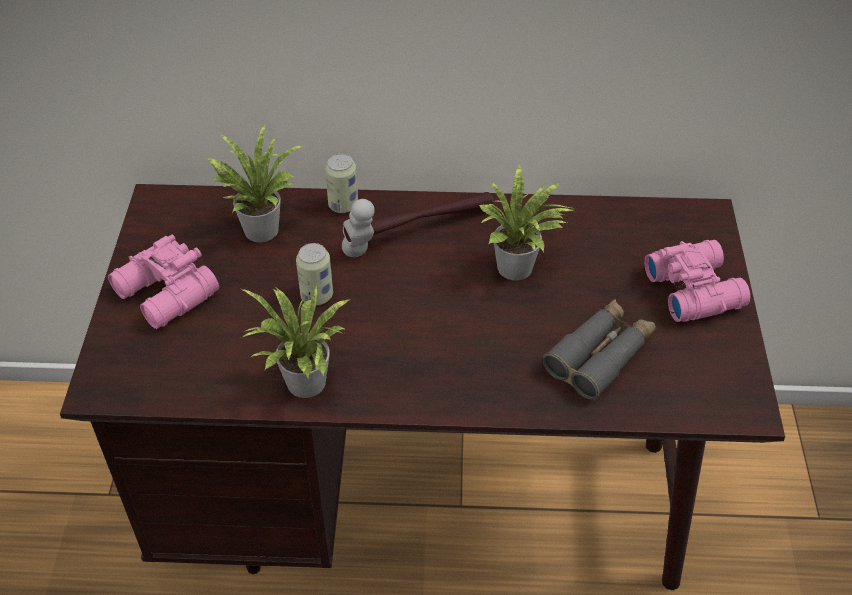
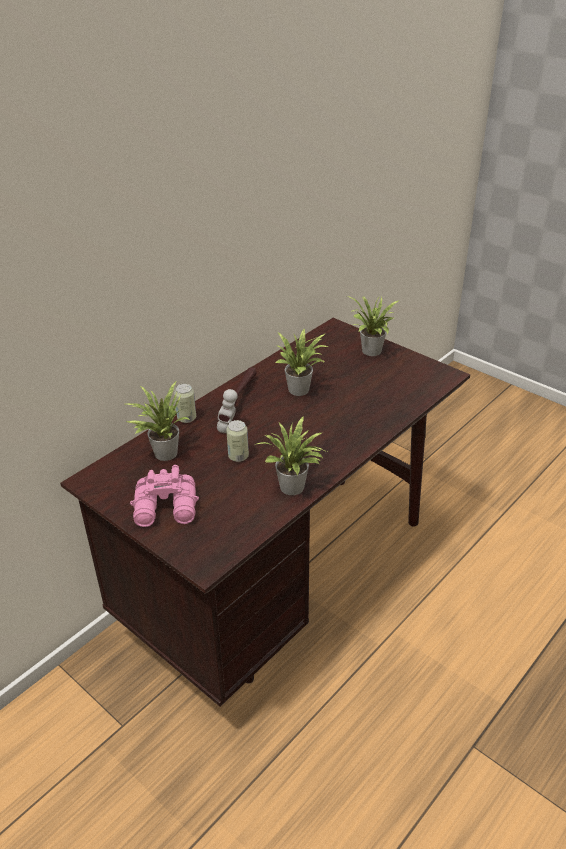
camera: 50 degrees left, 10 degrees down
grey binoculars [543,299,656,400] -> none
pink binoculars [644,240,751,322] -> potted plant [347,296,401,356]

